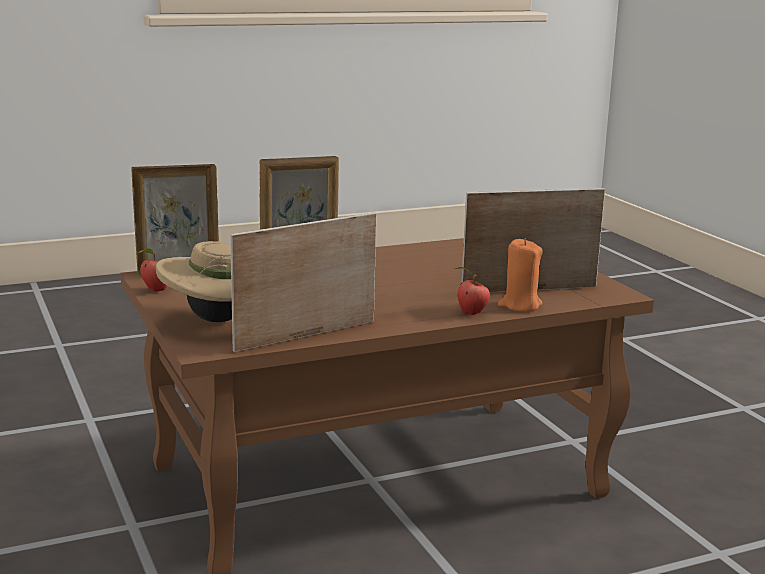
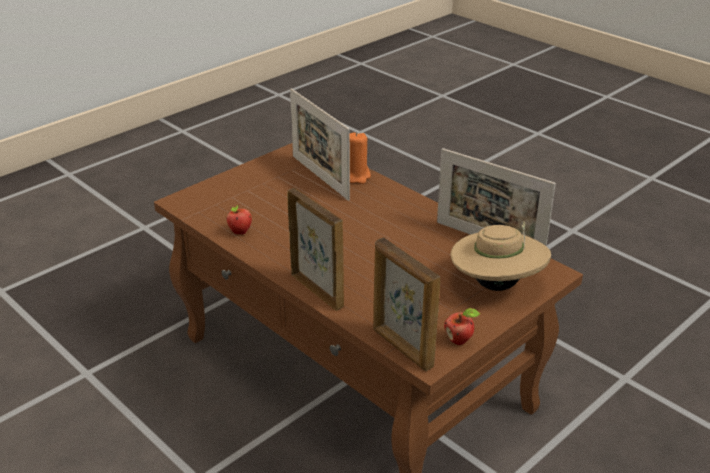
camera: 110 degrees left, 15 degrees up
apple [454,267,490,315] -> apple moved to [226,205,252,235]

